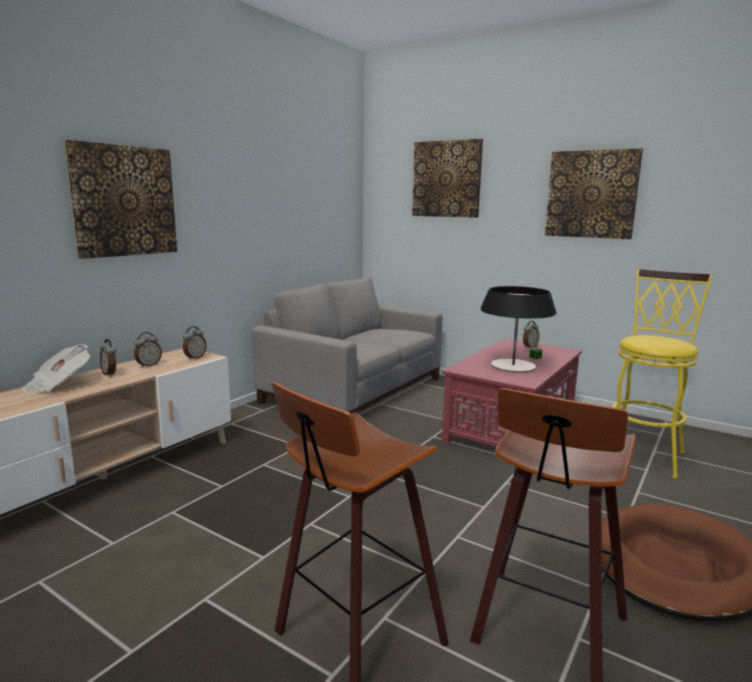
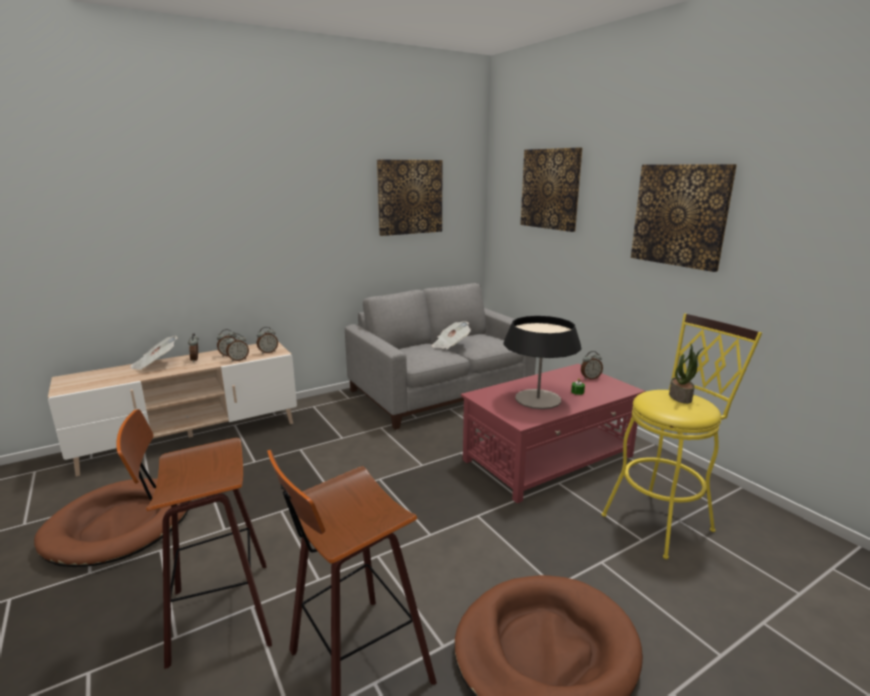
camera: 25 degrees right, 5 degrees up
picture [64,140,177,259] -> picture moved to [377,160,443,236]
none -> brown dog bed [34,478,192,567]
none -> alarm clock [226,333,249,362]
none -> newspaper [432,321,471,349]
none -> potted plant [669,344,704,404]

